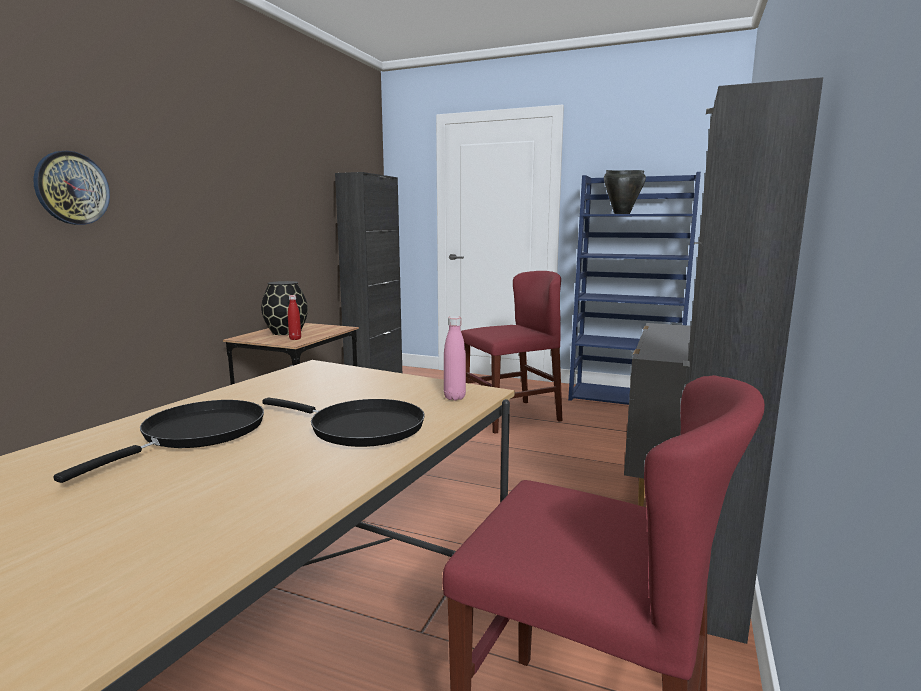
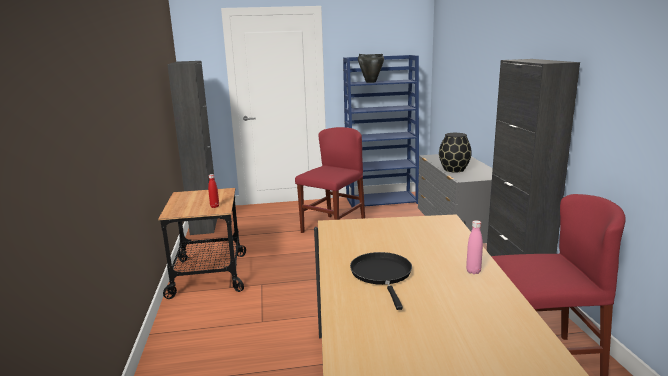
camera: 30 degrees left, 5 degrees up
wall clock [33,151,110,225] -> none
black vase [261,281,308,335] -> black vase moved to [439,133,472,172]
black frying pan [262,398,425,447] -> none
pink bottle [444,316,466,400] -> pink bottle moved to [466,220,483,274]

